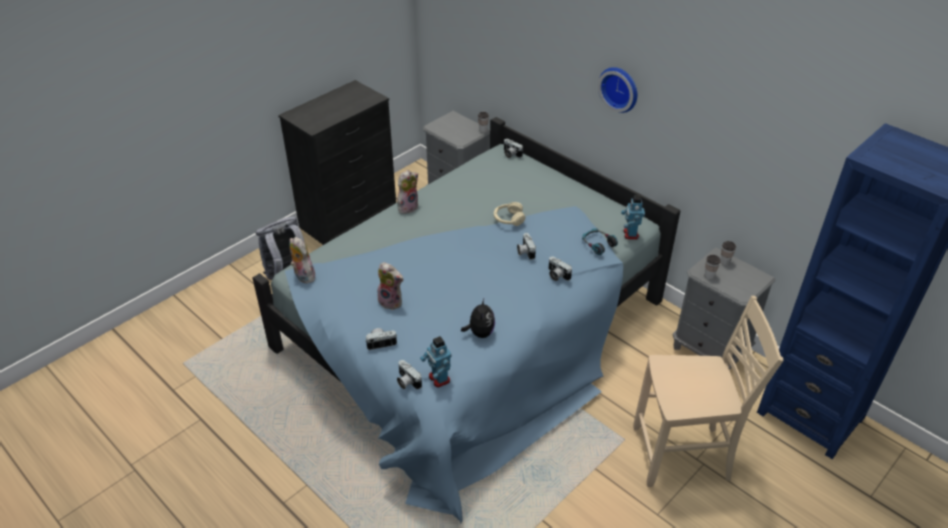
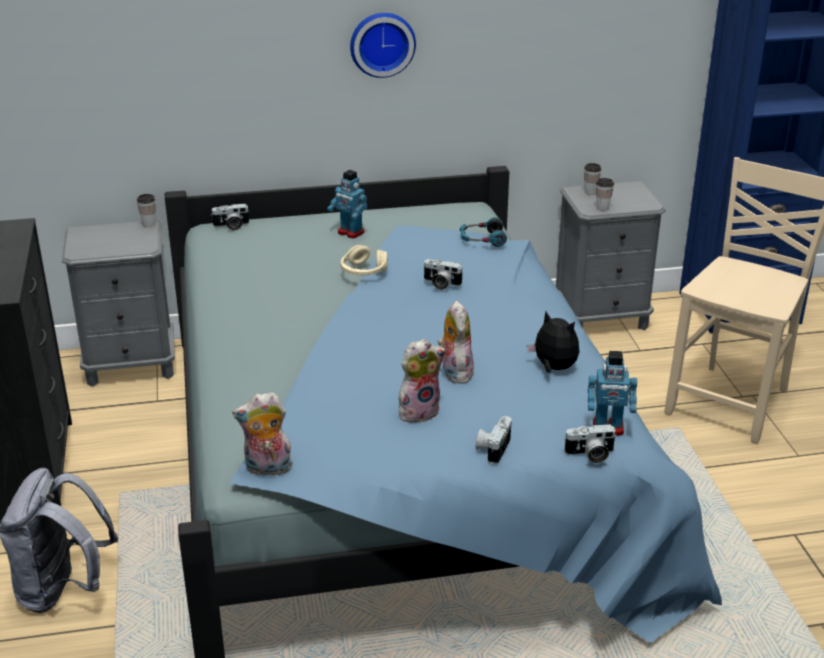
camera: 55 degrees left, 10 degrees down
plush toy [397,170,418,214] -> plush toy moved to [438,300,474,384]
camera [549,256,572,281] -> none
toy robot [621,195,645,239] -> toy robot moved to [327,170,367,238]

